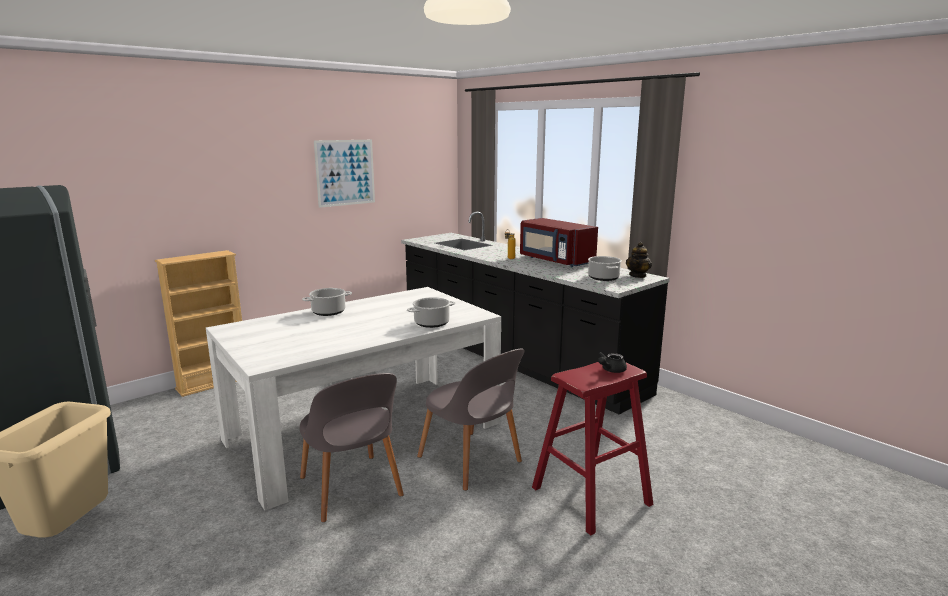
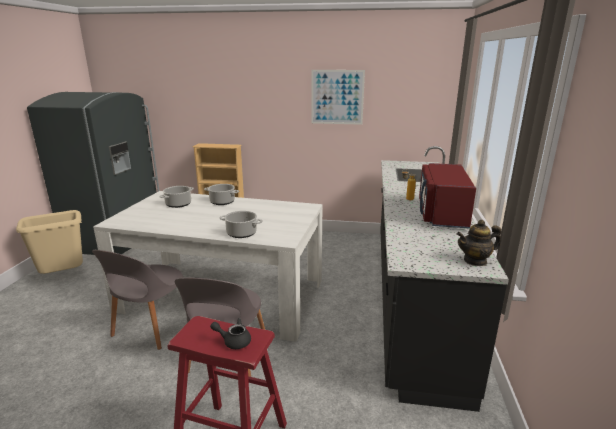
camera: 50 degrees right, 5 degrees up
cooking pot [588,256,622,281] -> cooking pot moved to [159,186,194,208]

